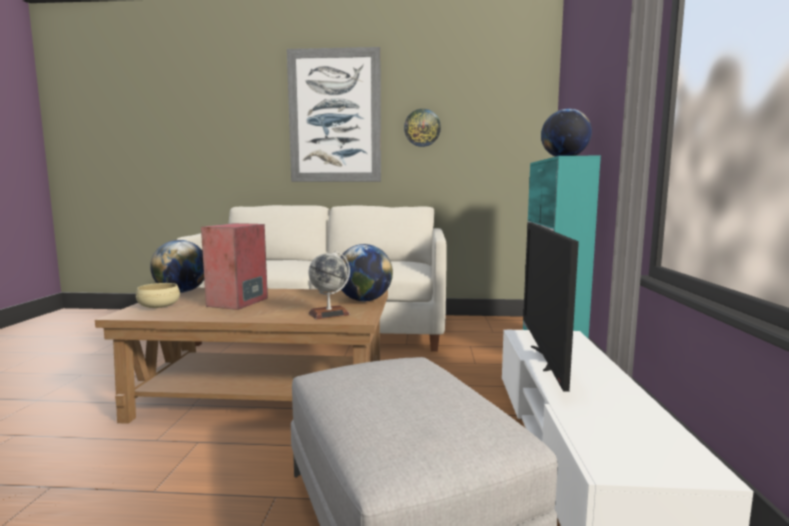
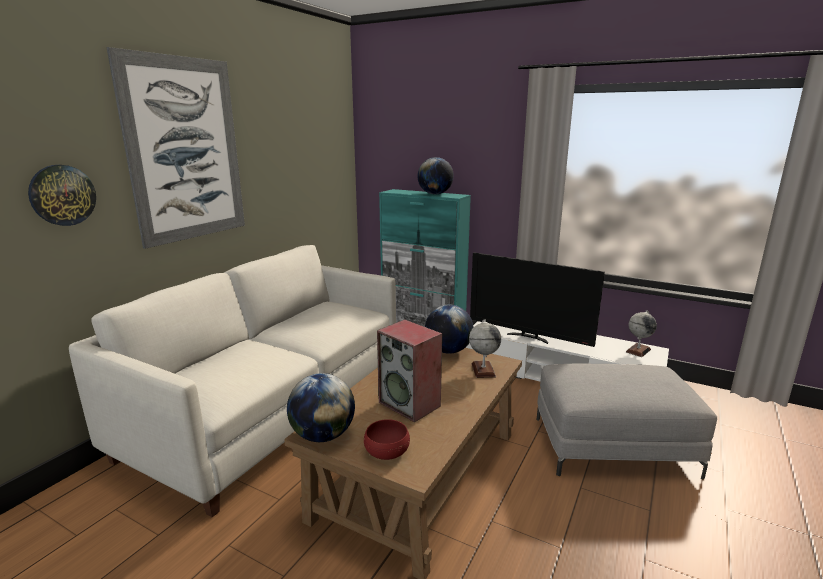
camera: 65 degrees left, 10 degrees up
beige bowl [136,283,180,308] -> red bowl [364,419,410,460]
wall clock [404,109,441,147] -> wall clock moved to [28,165,96,226]
none -> globe [626,310,657,357]

